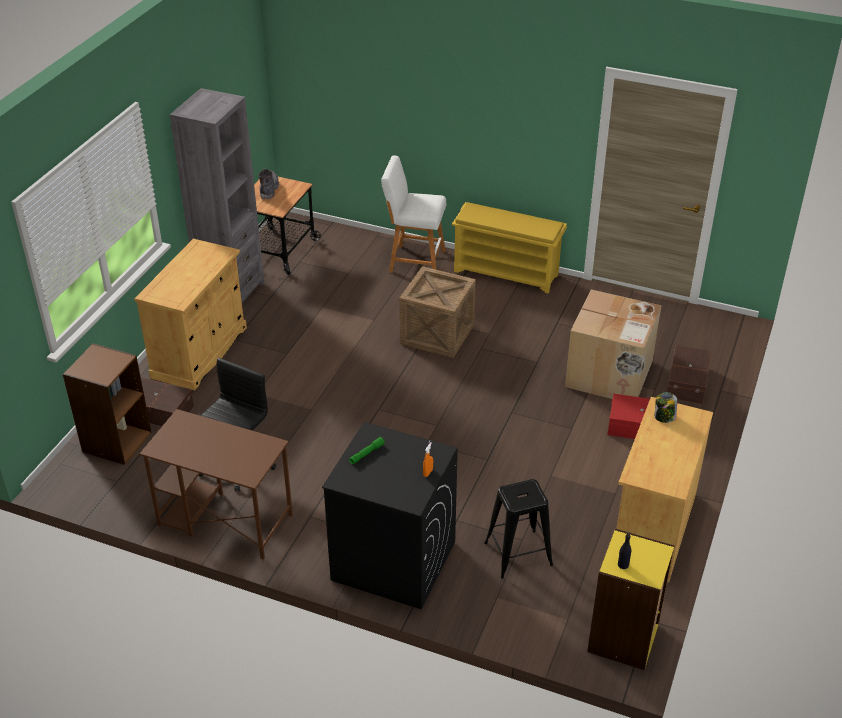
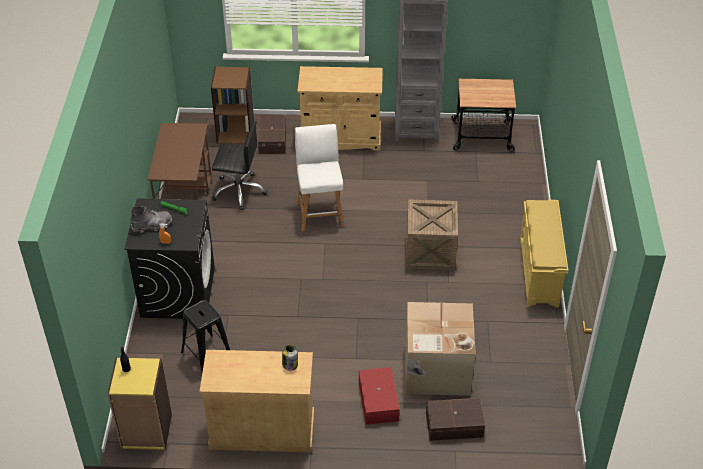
camera: 70 degrees right, 5 degrees up
grey boot [259,169,279,200] -> grey boot moved to [131,206,172,233]
white stool [381,156,446,273] -> white stool moved to [295,124,345,231]

